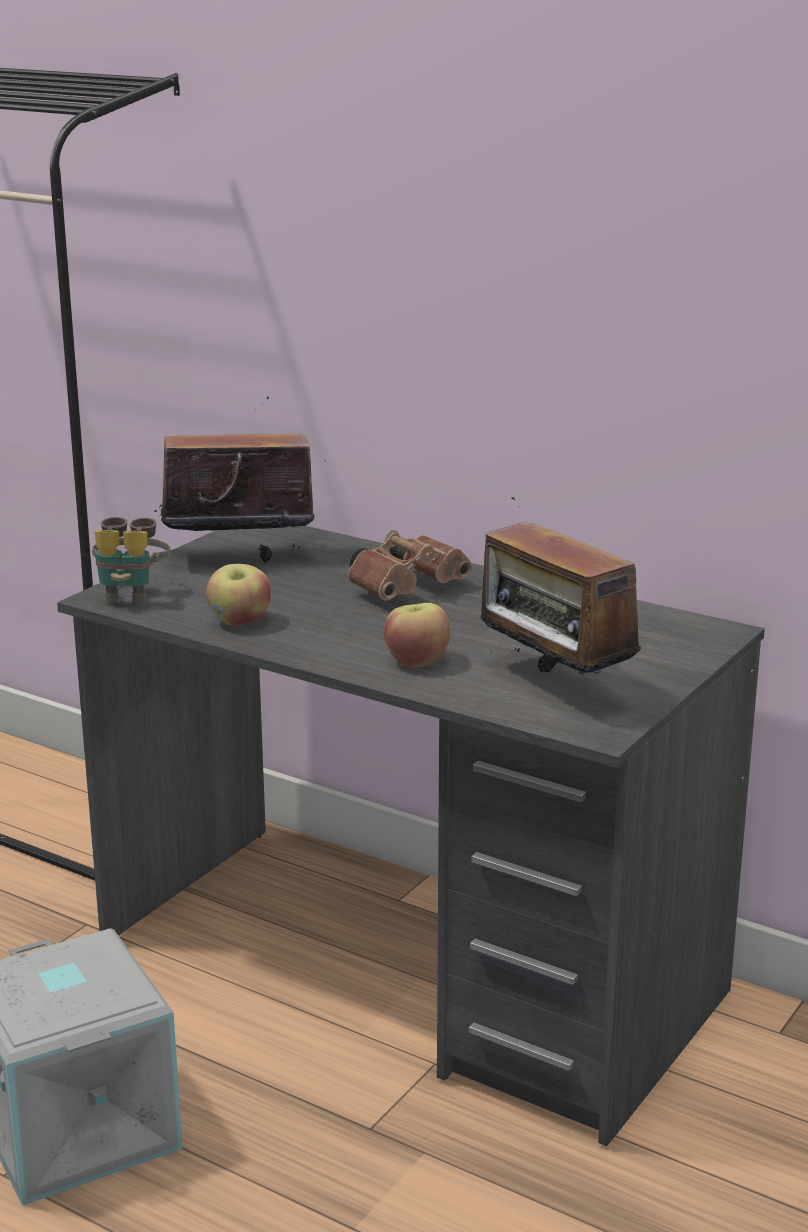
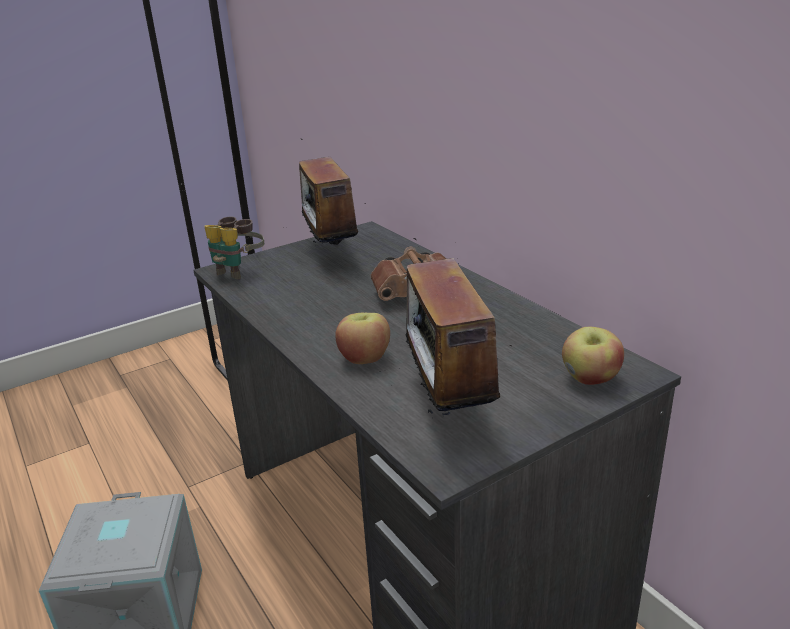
camera: 25 degrees right, 5 degrees up
radio [154,396,326,563] -> radio turned 120 degrees counterclockwise [286,139,366,245]
apple [206,564,271,626] -> apple moved to [562,327,624,385]

